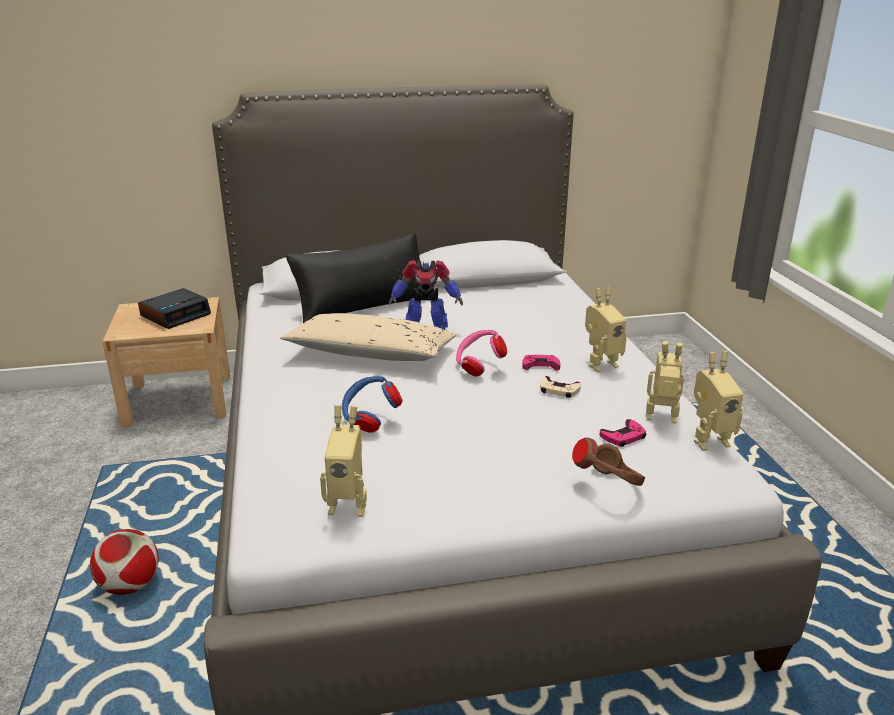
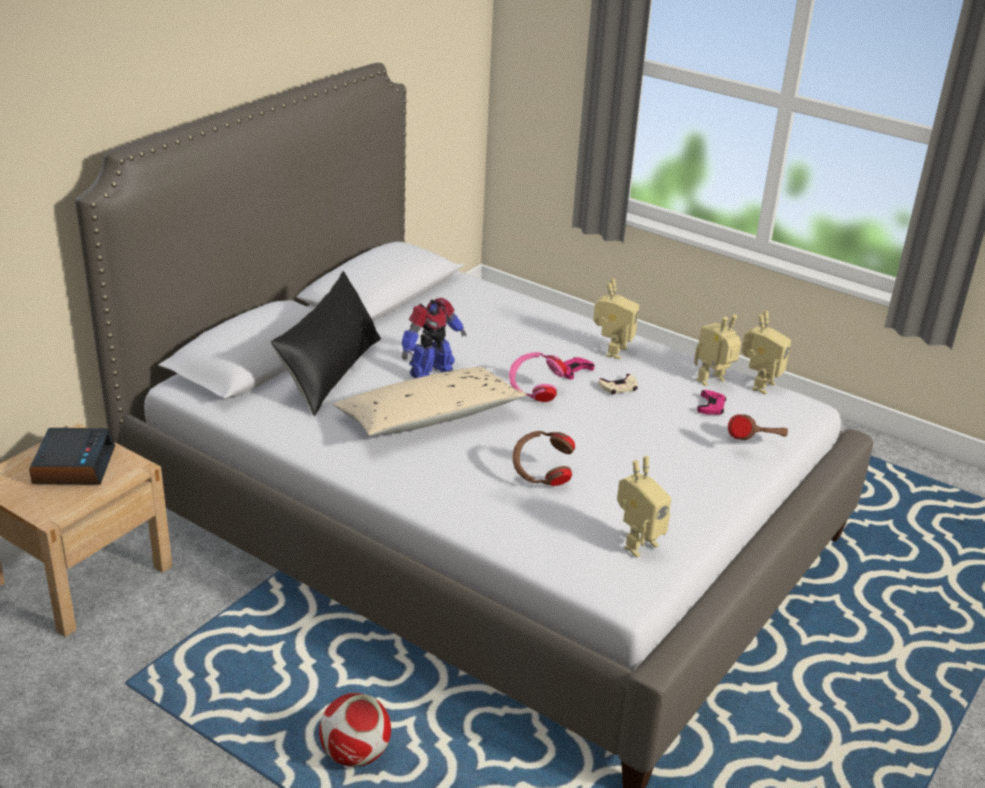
camera: 45 degrees left, 5 degrees up
blue headphones [342,376,403,433] -> brown headphones [513,431,575,486]

